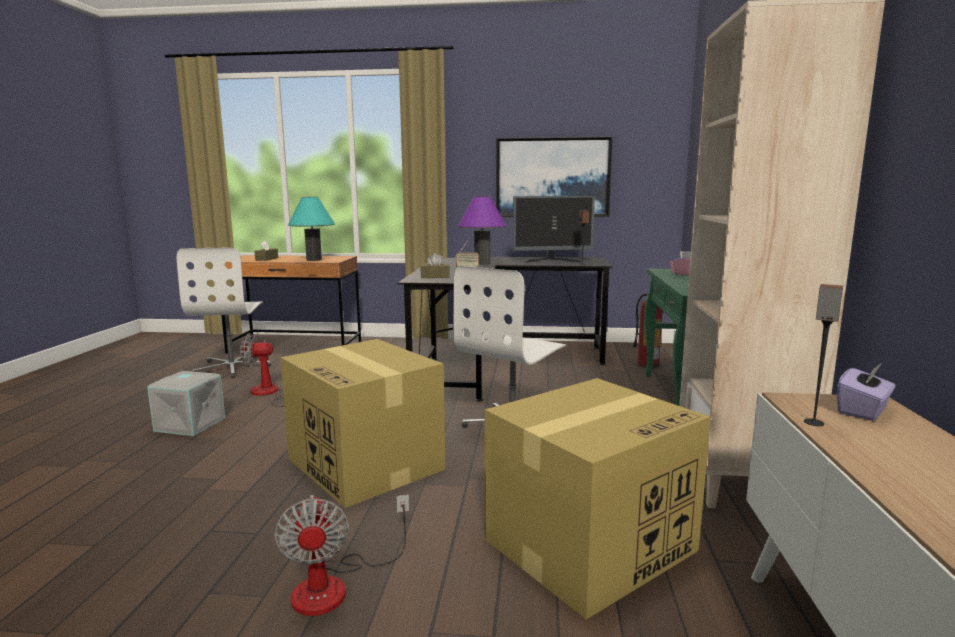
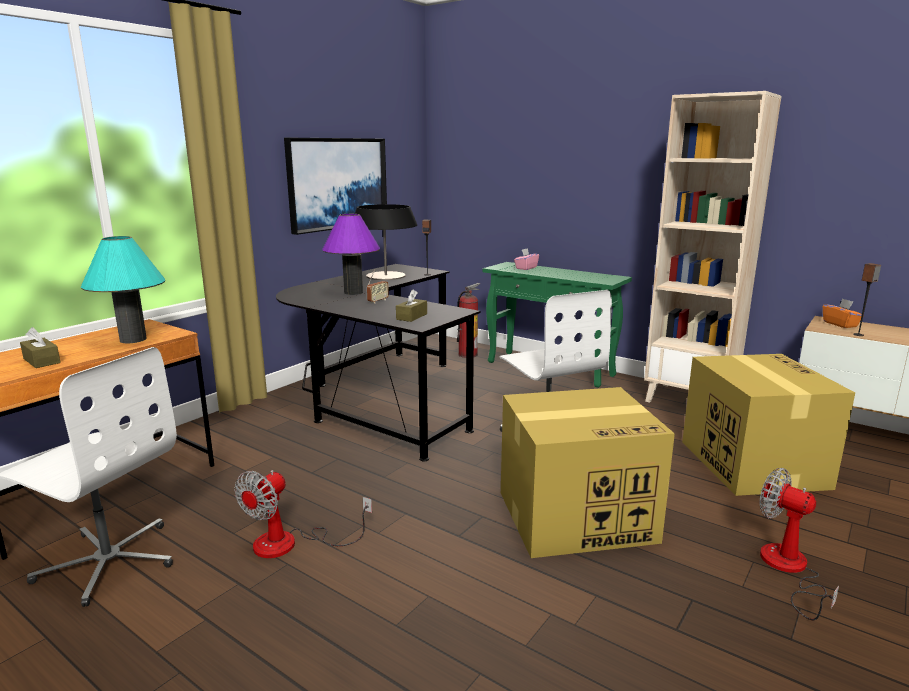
camera: 60 degrees left, 5 degrees up
grey storage box [147,371,225,436] -> none
fan [274,494,409,616] -> fan turned 150 degrees counterclockwise [759,468,839,621]
monitor [513,196,595,263] -> table lamp [355,204,417,280]
purple tissue box [837,363,895,421] -> orange tissue box [823,299,864,328]

